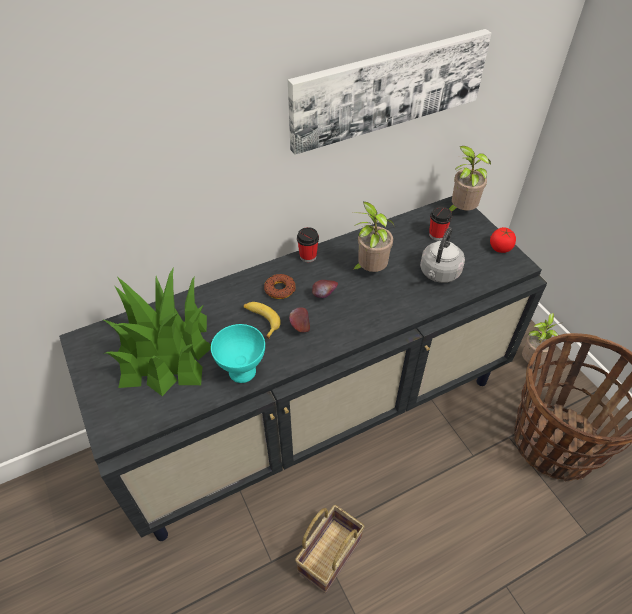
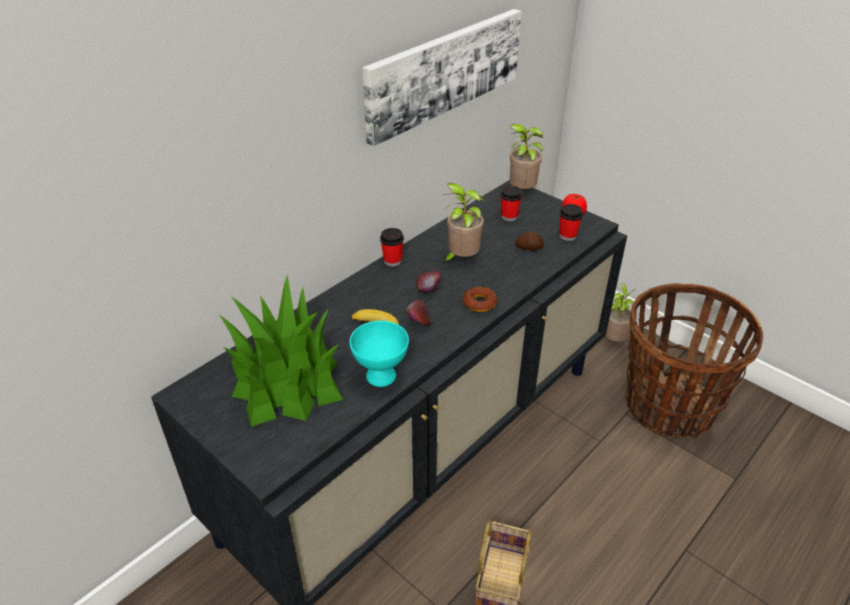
camera: 20 degrees left, 10 degrees down
donut [264,274,296,299] -> donut moved to [463,286,498,312]
grey kettle [420,227,465,283] -> potato [515,231,544,251]
none -> cup [559,204,583,241]

